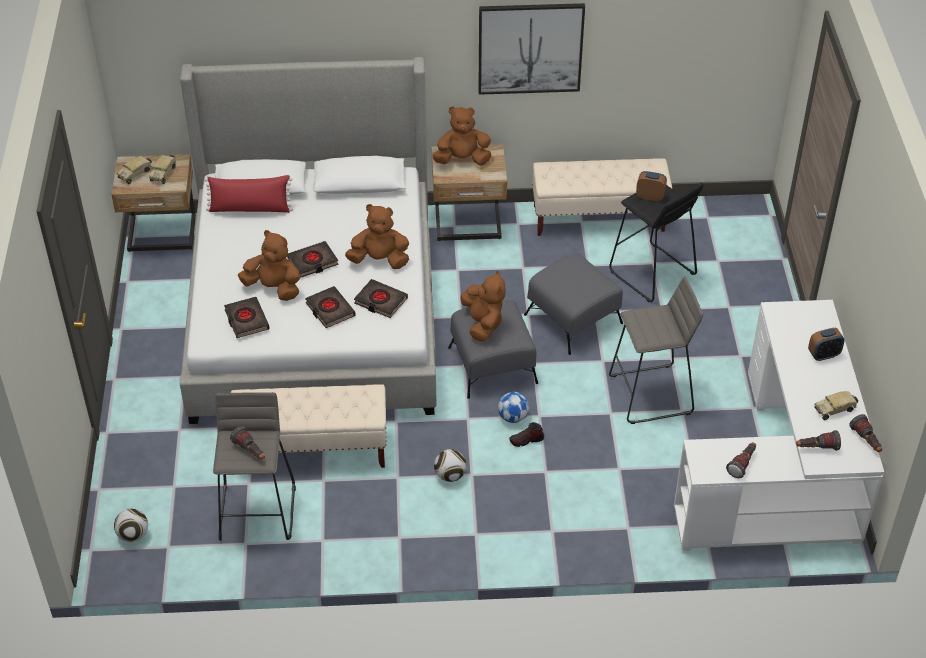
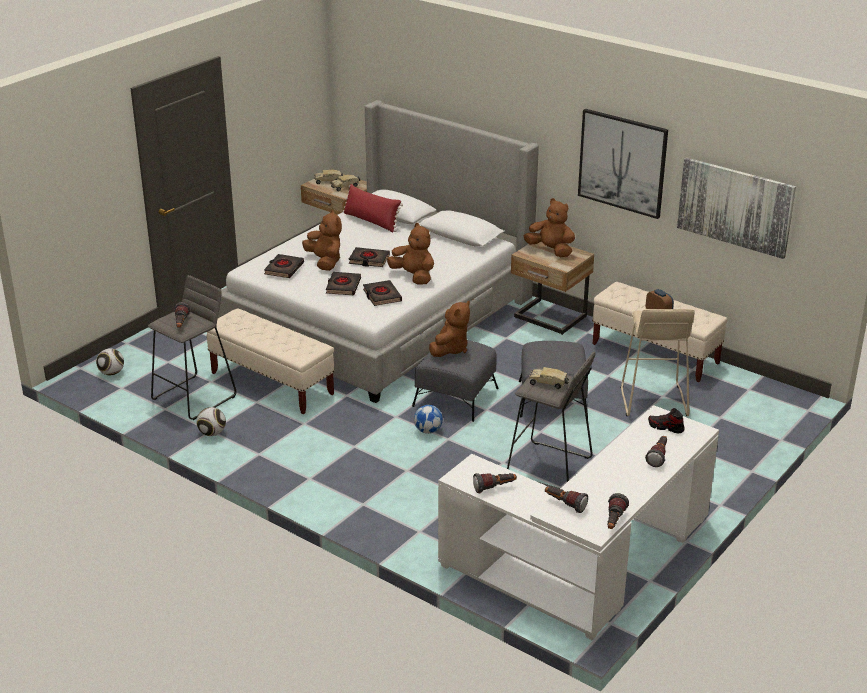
camera: 40 degrees right, 15 degrees down
football [434,449,466,482] -> football moved to [196,407,226,436]
shoe [509,422,544,447] -> shoe moved to [648,408,685,434]
black stool [609,183,704,302] -> beige stool [621,309,694,416]
alarm clock [808,328,845,361] -> flashlight [645,436,667,467]
toy truck [814,391,858,420] -> toy truck moved to [529,367,569,389]
none -> picture [677,157,796,259]

